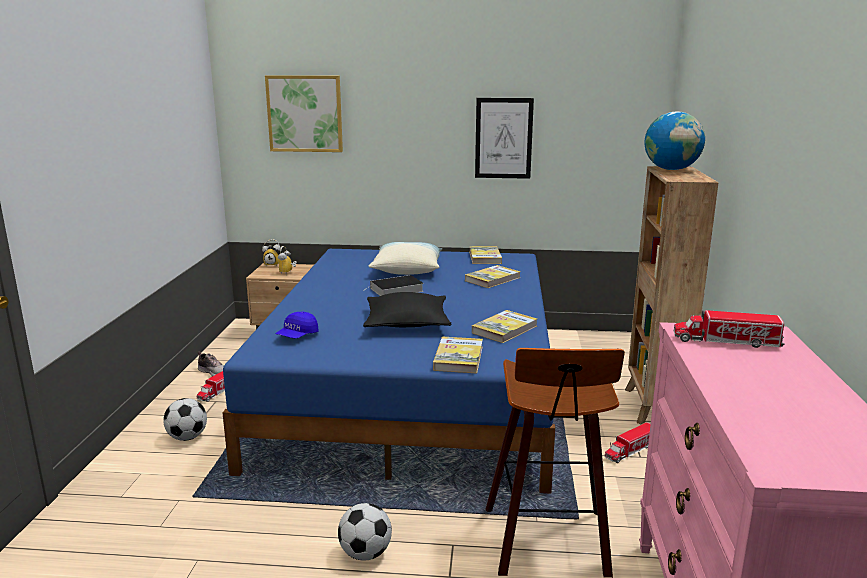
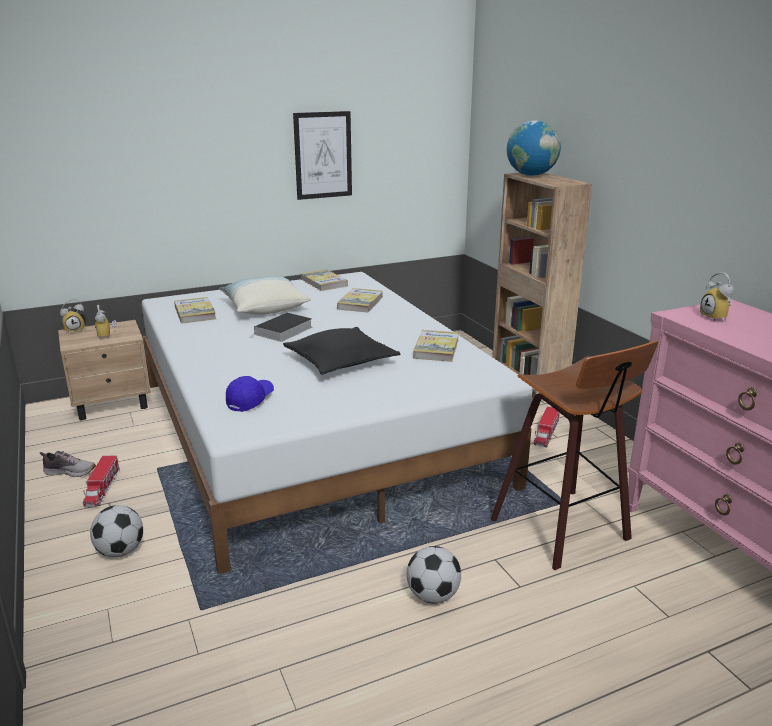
camera: 30 degrees left, 5 degrees up
blue bed [223,249,555,494] -> white bed [142,272,533,574]
picture [265,75,343,152] -> none
blue cap [276,312,319,339] -> blue cap turned 150 degrees counterclockwise [226,376,274,412]
book [433,337,483,373] -> book moved to [174,297,216,324]
toy truck [674,309,784,348] -> alarm clock [700,272,734,322]

